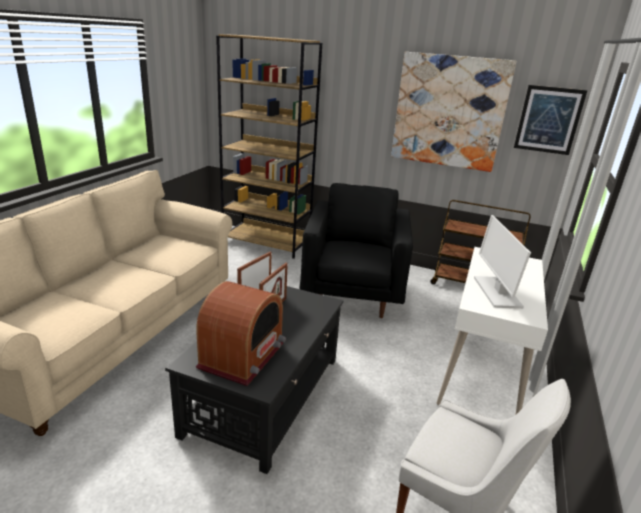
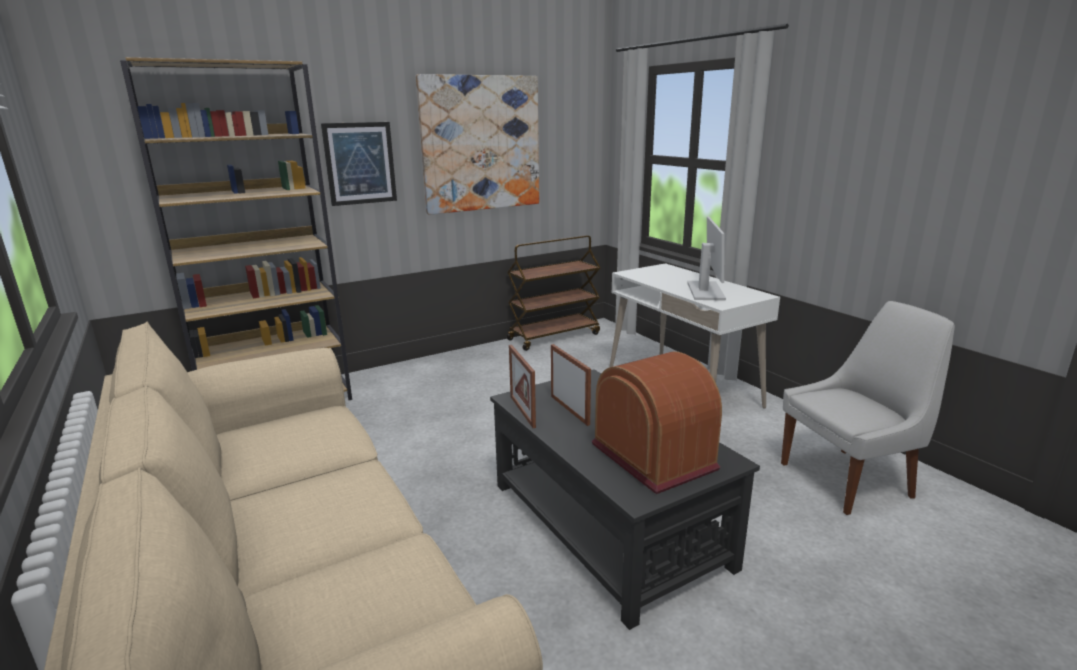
camera: 50 degrees left, 5 degrees down
black armchair [299,183,413,318] -> none
monitor [474,215,531,309] -> monitor turned 120 degrees counterclockwise [687,216,726,301]
picture [514,85,587,155] -> picture moved to [321,122,397,206]

